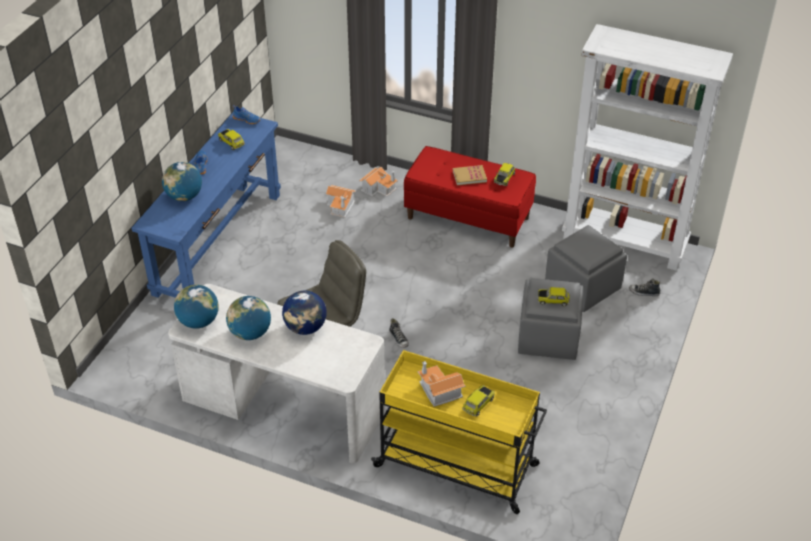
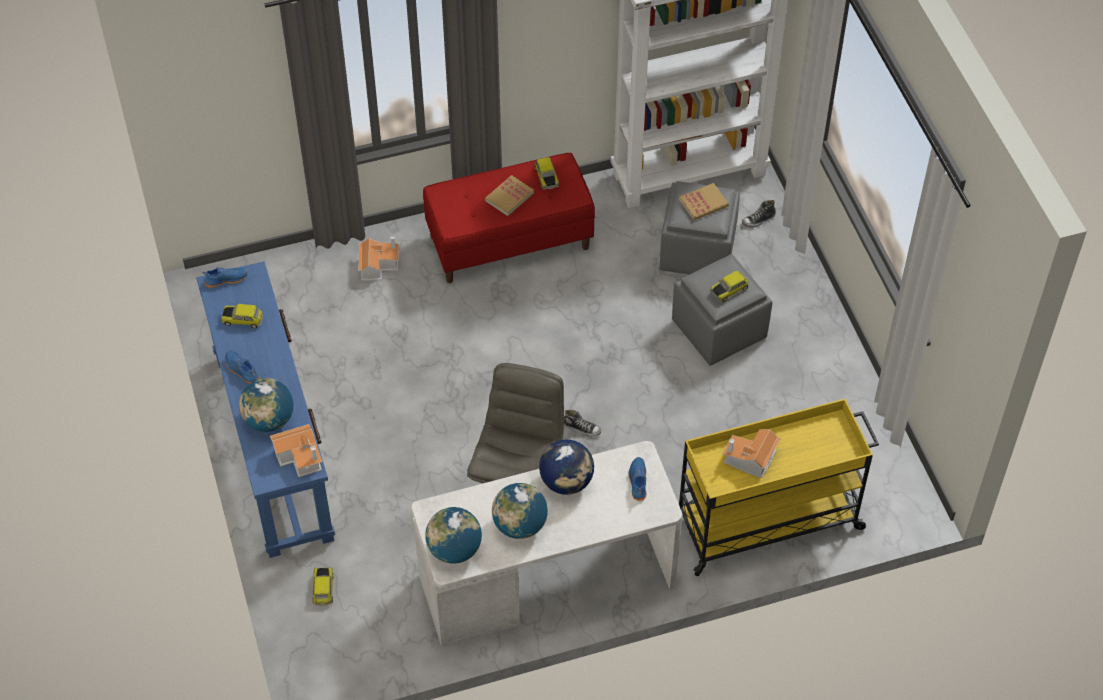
camera: 40 degrees left, 10 degrees up
toy house [326,185,356,218] -> toy house moved to [270,424,322,477]
toy car [462,385,495,417] -> toy car moved to [313,567,334,606]
none -> blue shoe [628,457,646,501]
none -> book [679,183,729,220]

